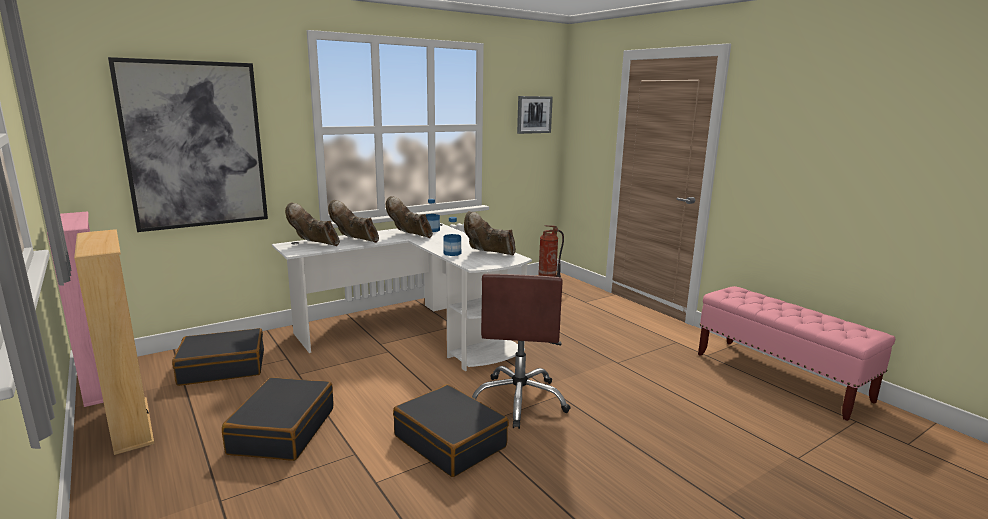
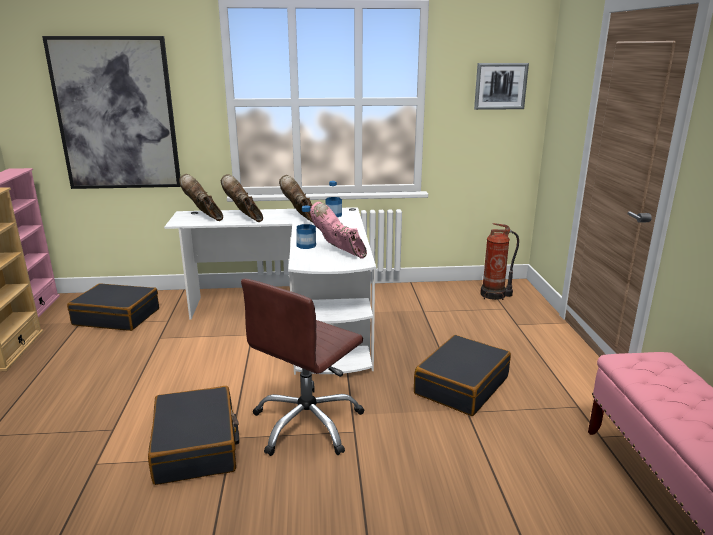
camera: 30 degrees right, 5 degrees up
black suitcase [222,377,334,461] -> black suitcase moved to [414,335,511,416]
brown boot [464,211,516,256] -> pink boot [310,202,367,259]

